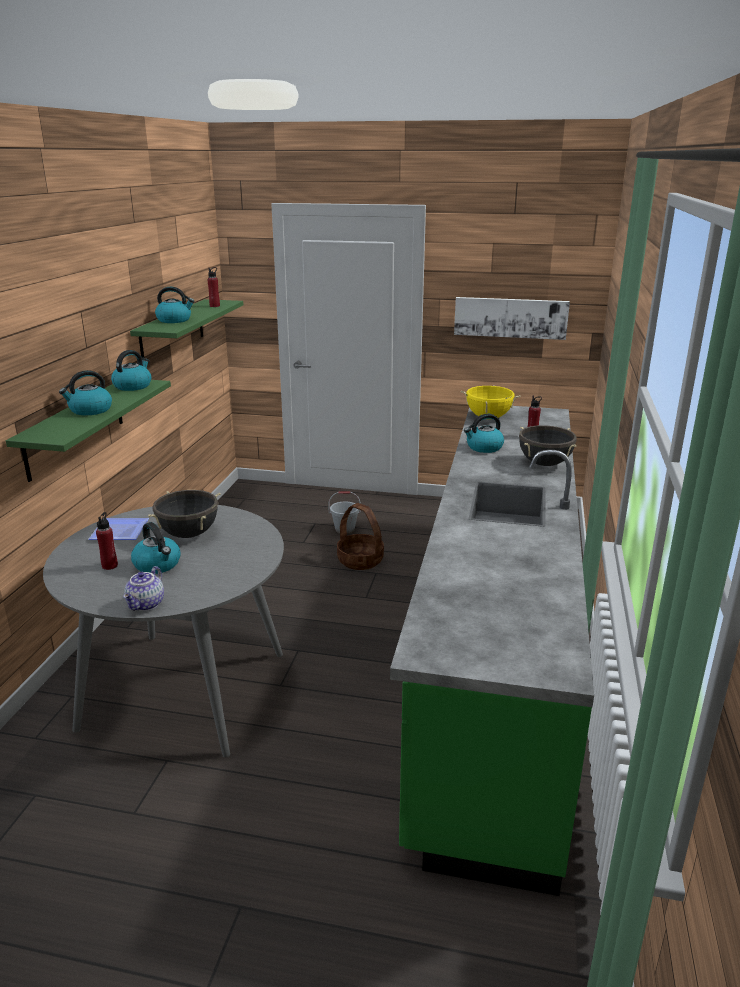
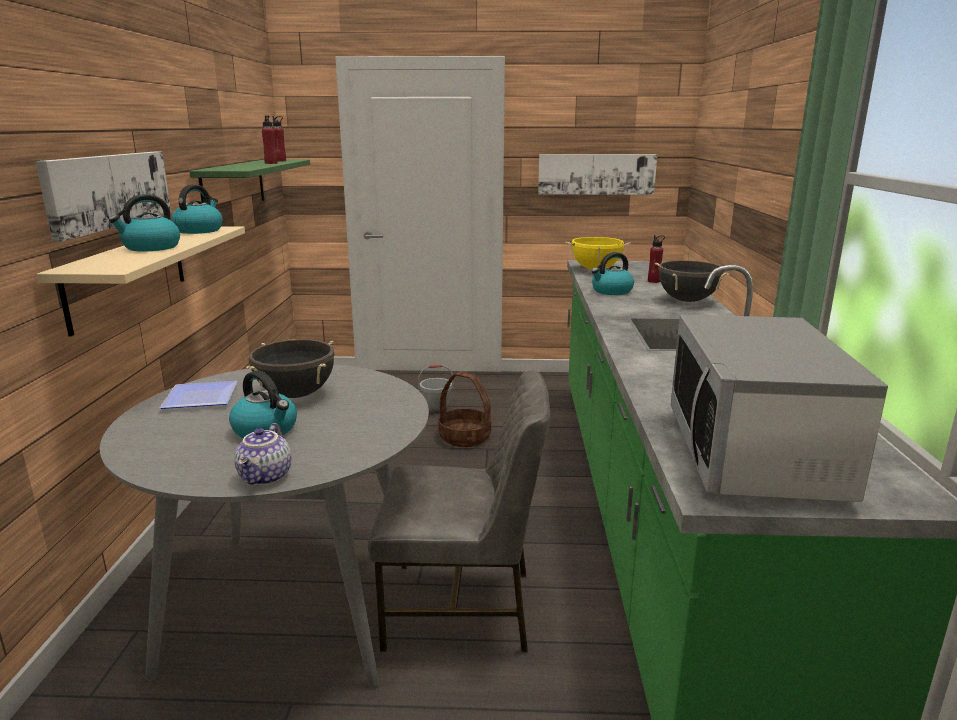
camera: 10 degrees left, 5 degrees down
green shelf [6,380,171,482] -> beige shelf [37,226,245,337]
red bottle [96,512,118,570] -> red bottle moved to [262,115,278,164]
kettle [155,287,194,323] -> none
none -> picture [36,152,171,242]
none -> grey chair [368,370,550,652]
none -> microwave [670,314,888,502]

